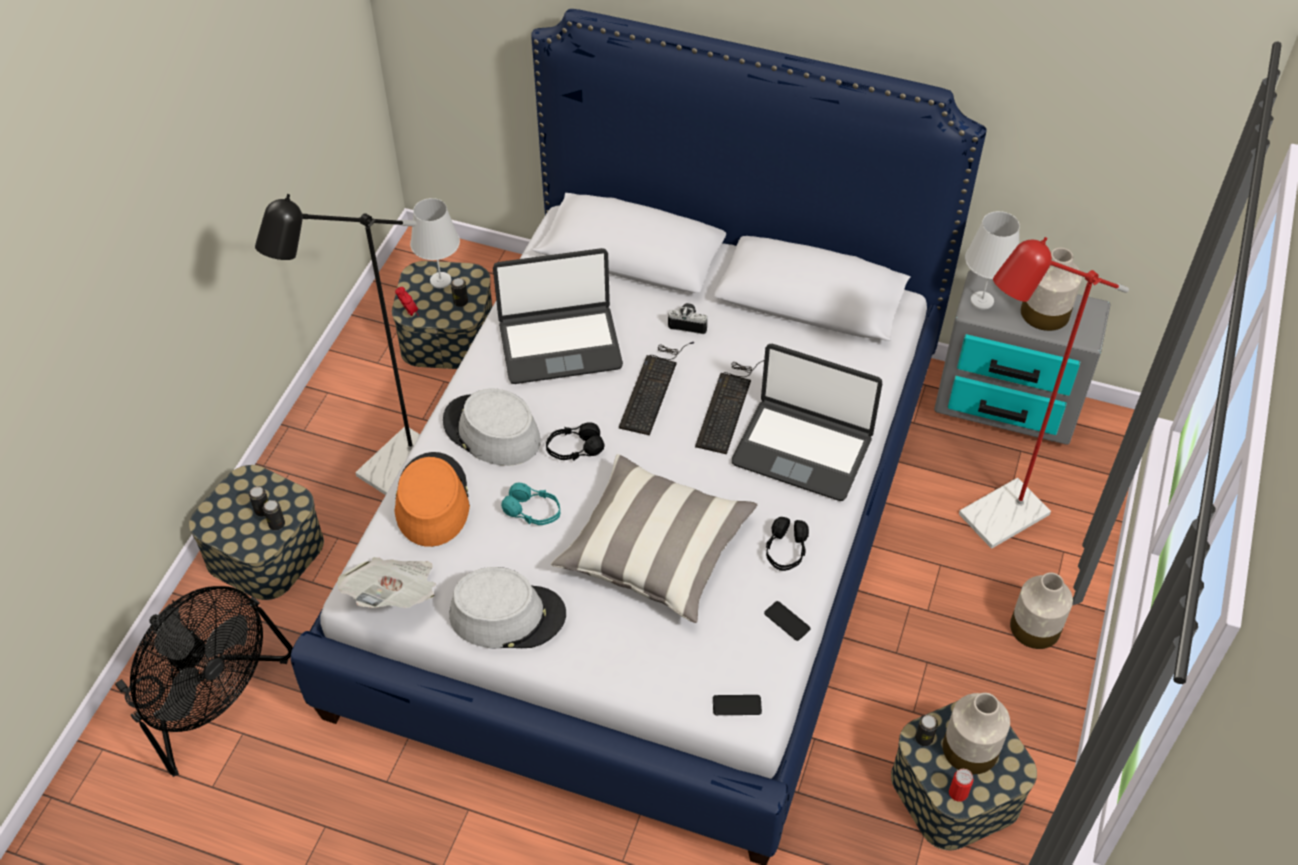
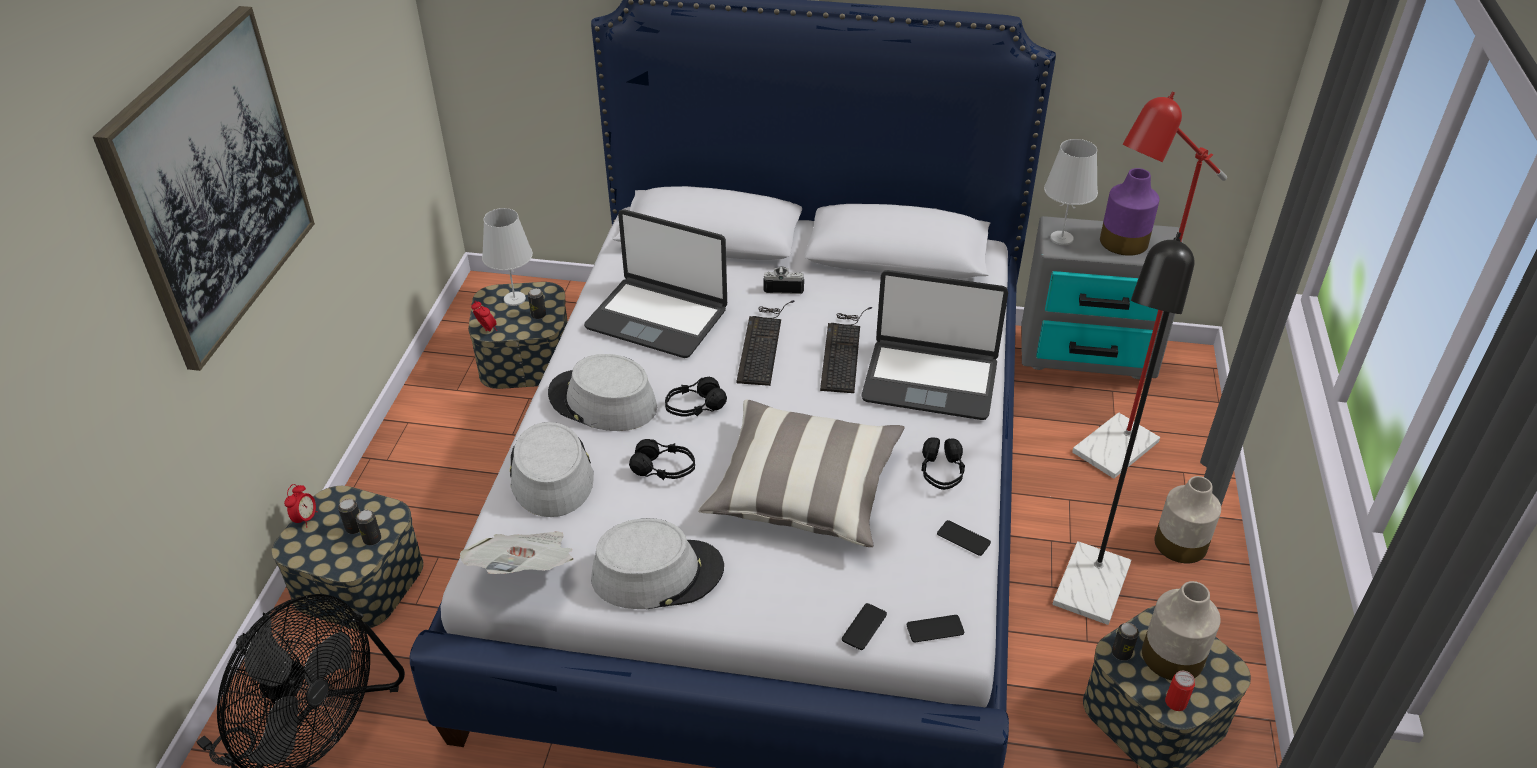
camera: 10 degrees left, 10 degrees down
black floor lamp [255,194,420,495] -> black floor lamp moved to [1052,232,1195,625]
orange hat [394,452,470,547] -> grey hat [510,422,594,517]
laptop [493,248,623,384] -> laptop turned 45 degrees clockwise [584,209,727,358]
turquoise headphones [501,483,560,525] -> black headphones [629,439,695,480]
beige vase [1021,248,1082,331] -> purple vase [1100,168,1160,256]
none -> picture [93,6,315,371]
none -> alarm clock [284,484,318,528]
none -> phone [842,603,887,650]

